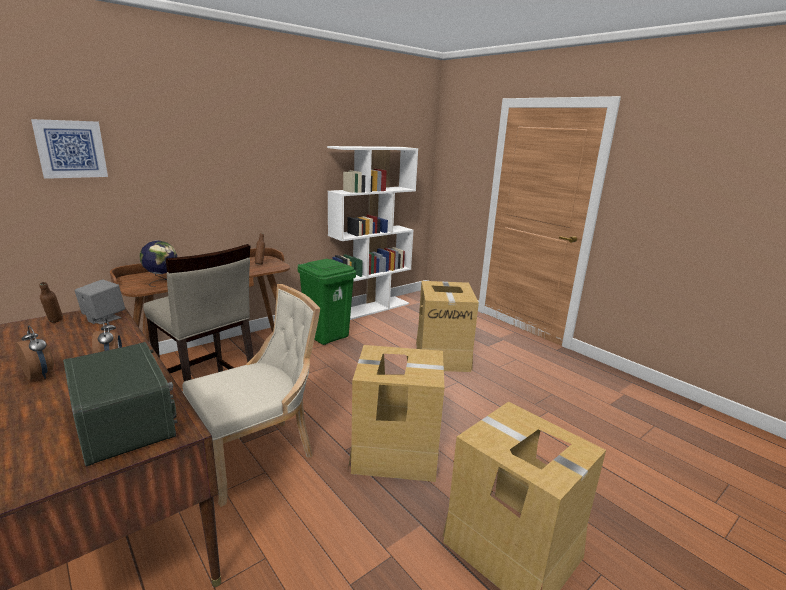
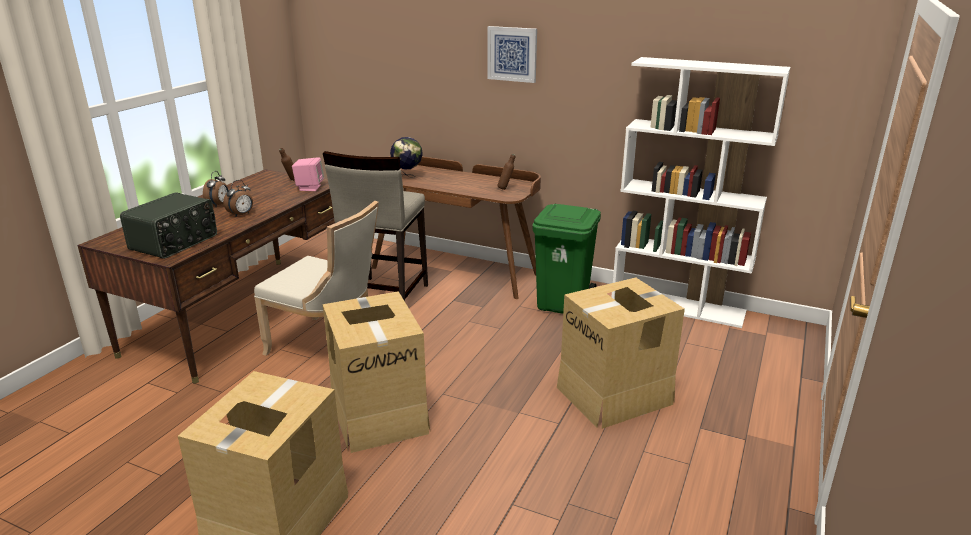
camera: 65 degrees right, 5 degrees up
picture [31,119,108,179] -> picture moved to [488,26,537,83]
grey speaker [75,279,125,324] -> pink speaker [292,157,324,191]

